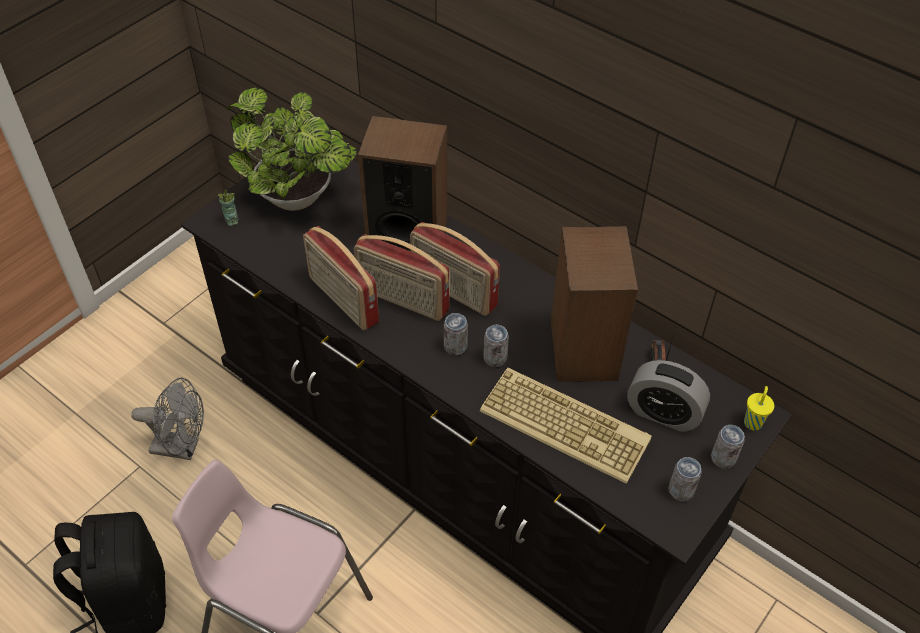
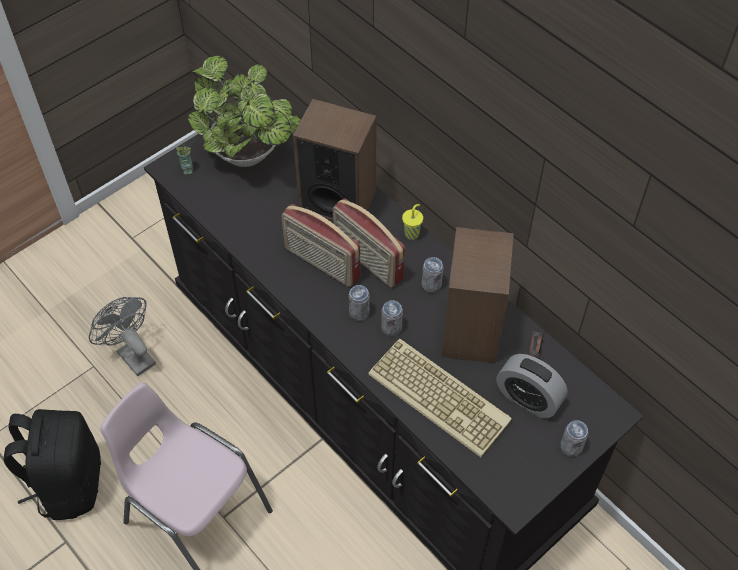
camera: 10 degrees right, 5 degrees up
grey fan [131,378,204,460] -> grey fan turned 150 degrees counterclockwise [89,297,156,376]
radio [303,226,379,331] -> none
can [668,457,702,502] -> can moved to [422,257,443,293]
yellow cup [744,386,774,431] -> yellow cup moved to [402,204,423,240]

